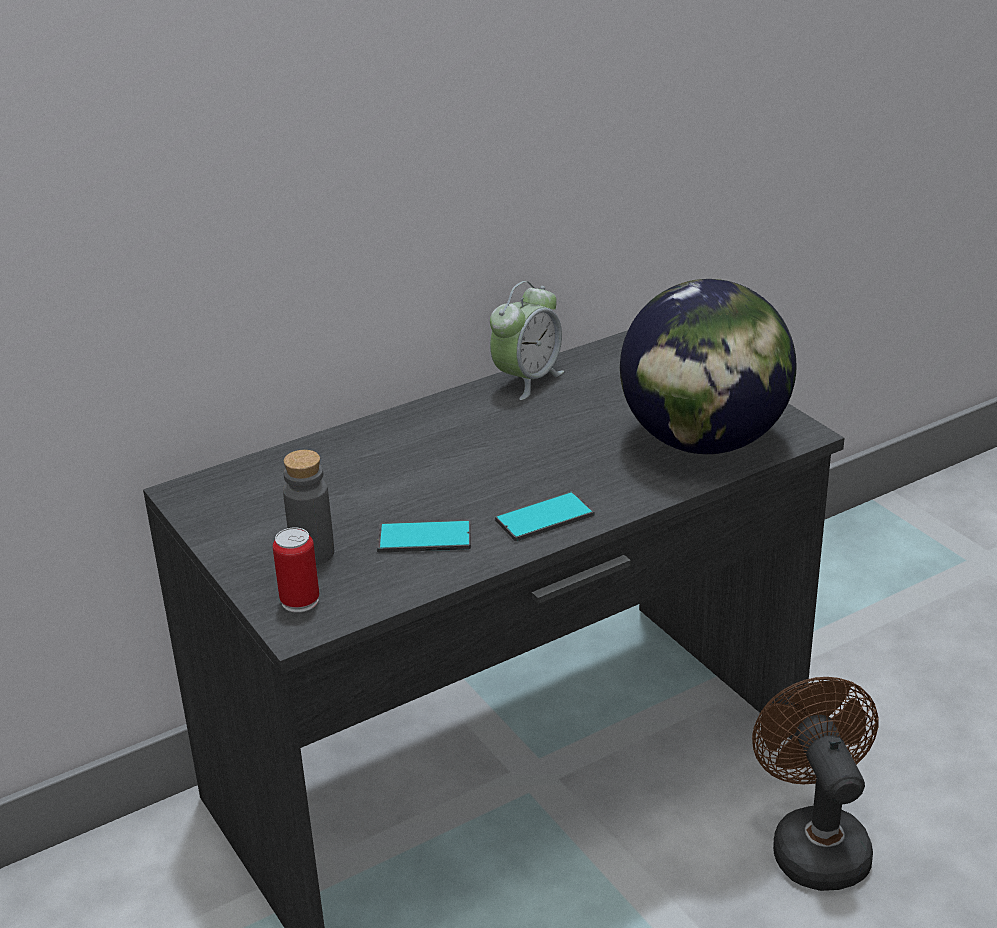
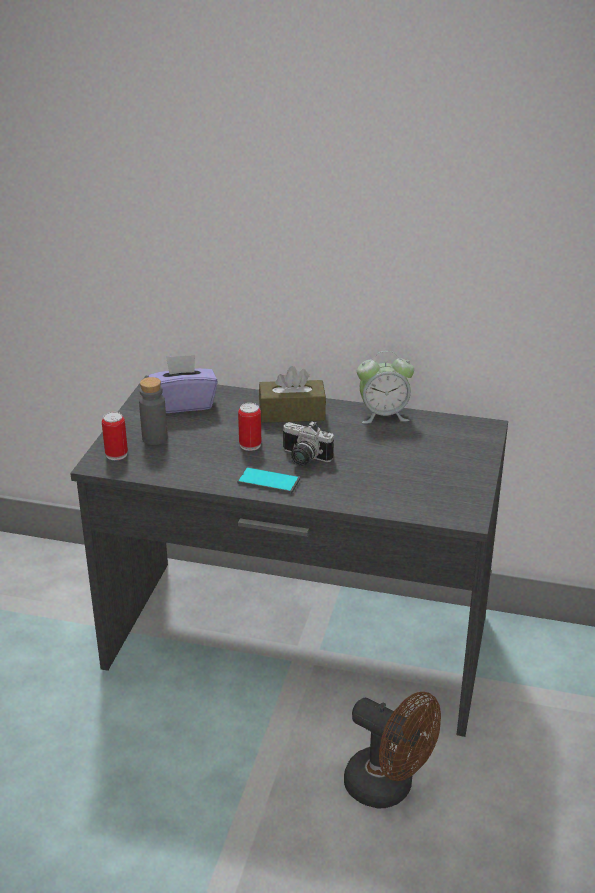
camera: 45 degrees right, 0 degrees up
phone [377,520,471,553] -> none
globe [620,279,796,454] -> none
brown fan [752,677,879,891] -> brown fan turned 90 degrees clockwise [344,692,441,809]
none -> purple tissue box [148,355,218,413]
none -> can [238,403,261,451]
none -> brown tissue box [259,366,326,423]
none -> camera [283,421,334,466]

